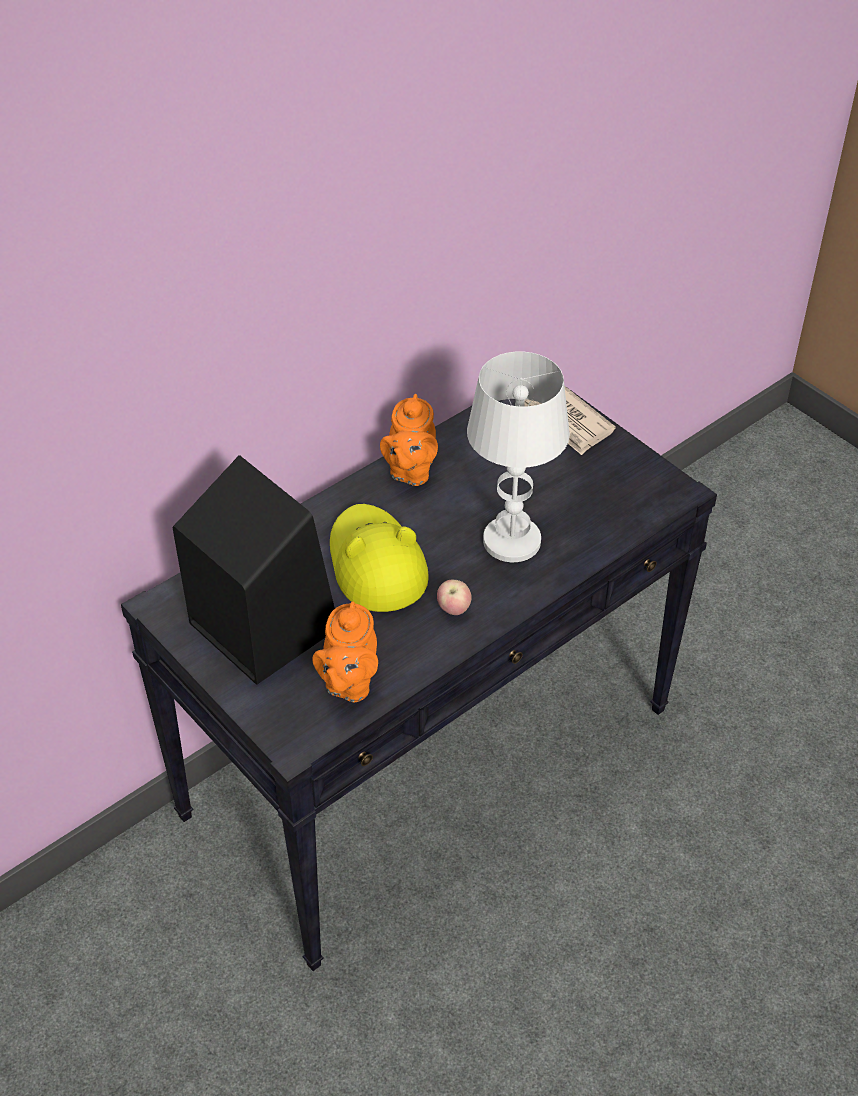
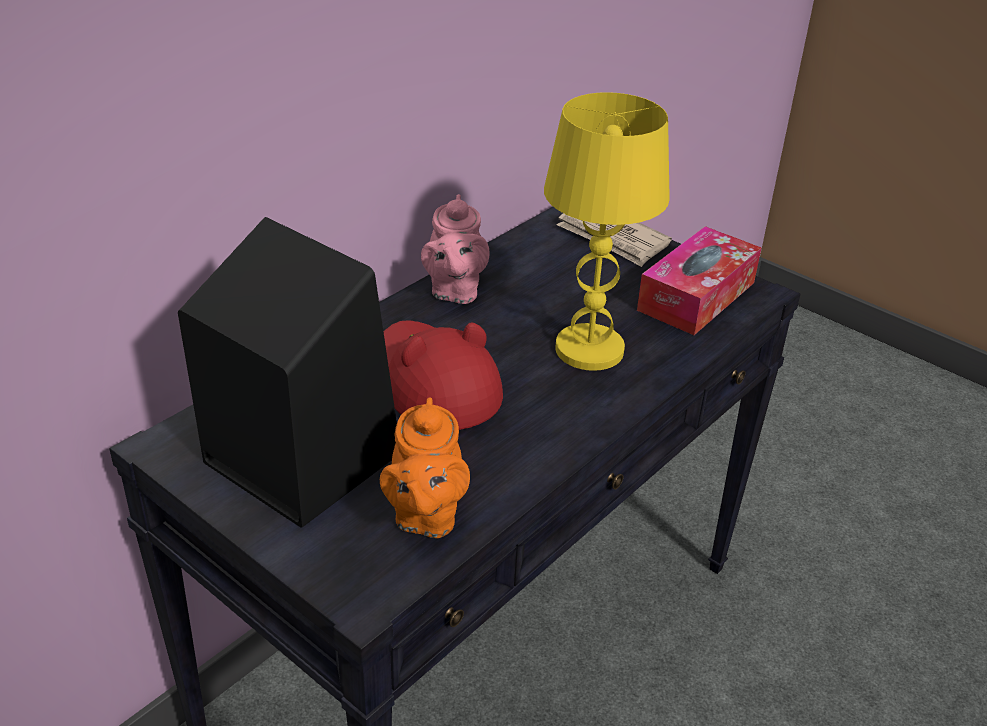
camera: 10 degrees left, 10 degrees down
yellow hat [330,504,429,612] -> red hat [384,320,503,430]
orange teapot [380,394,438,486] -> pink teapot [421,194,490,304]
apple [437,580,472,615] -> none
white table lamp [467,351,570,562] -> yellow table lamp [544,92,670,371]
none -> tissue box [637,226,761,335]

